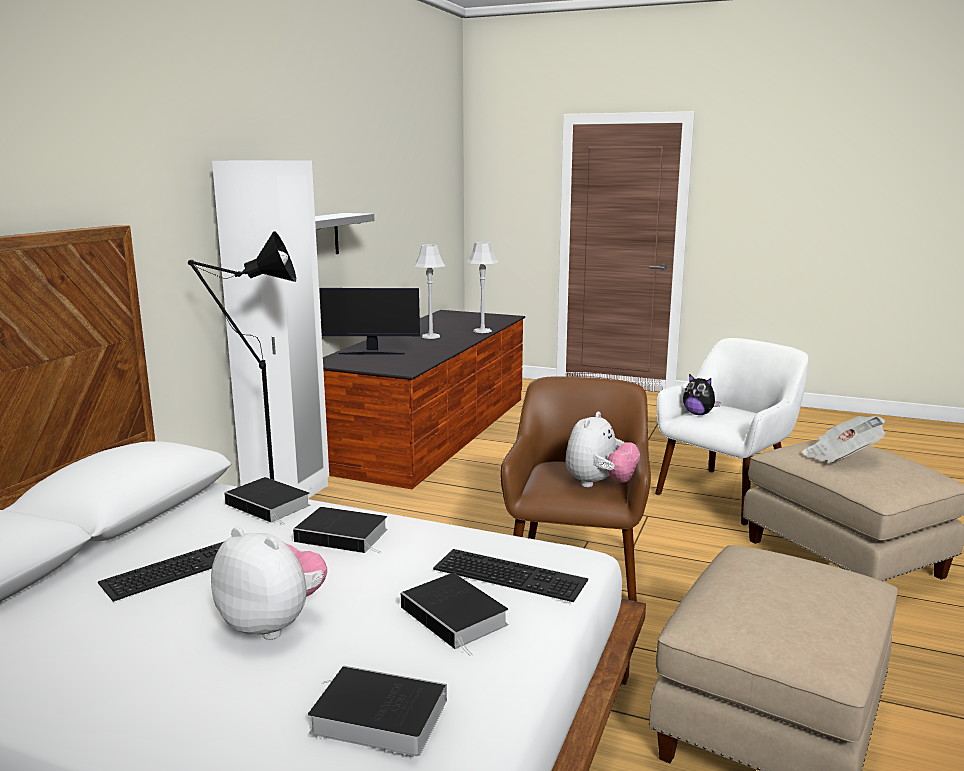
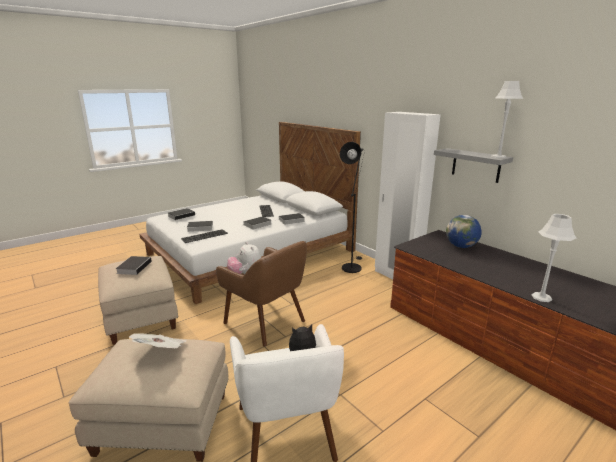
camera: 120 degrees right, 5 degrees up
plush toy [211,527,327,640] -> none
monitor [319,288,420,355] -> globe [446,215,482,248]
grey table lamp [414,245,445,339] -> grey table lamp moved to [491,81,523,158]
none -> book [115,256,152,275]

